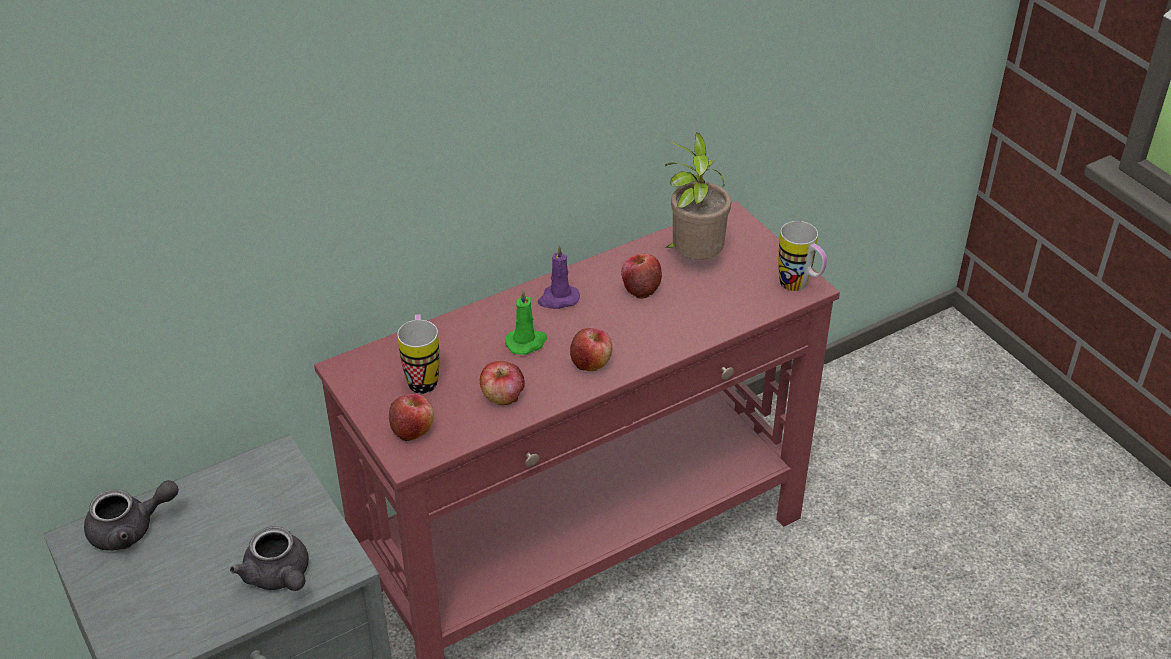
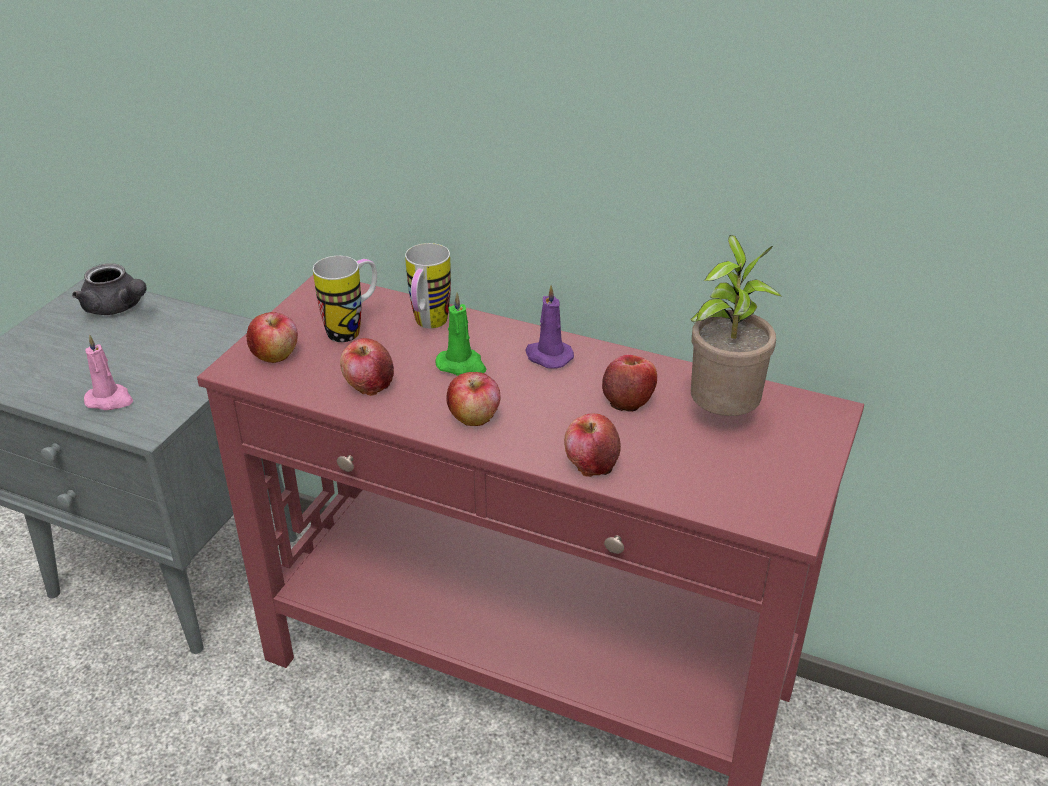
camera: 55 degrees right, 5 degrees down
grey teapot [230,526,309,591] -> pink candle [84,335,133,410]
mug [778,221,827,291] -> mug moved to [405,243,451,329]
none -> apple [564,413,621,477]

